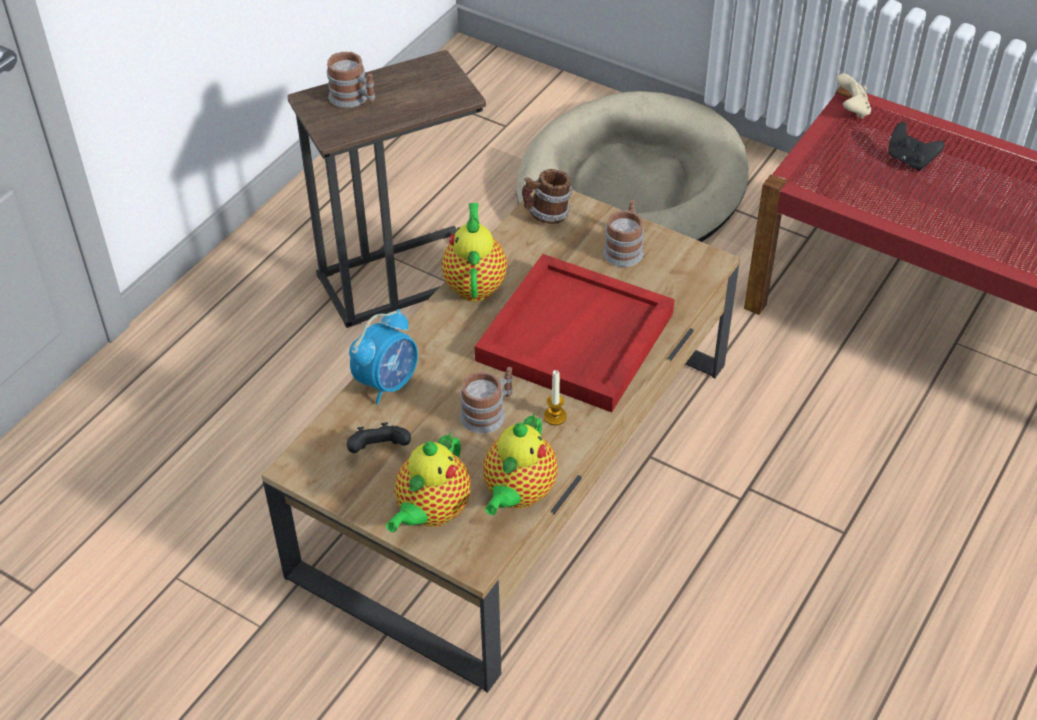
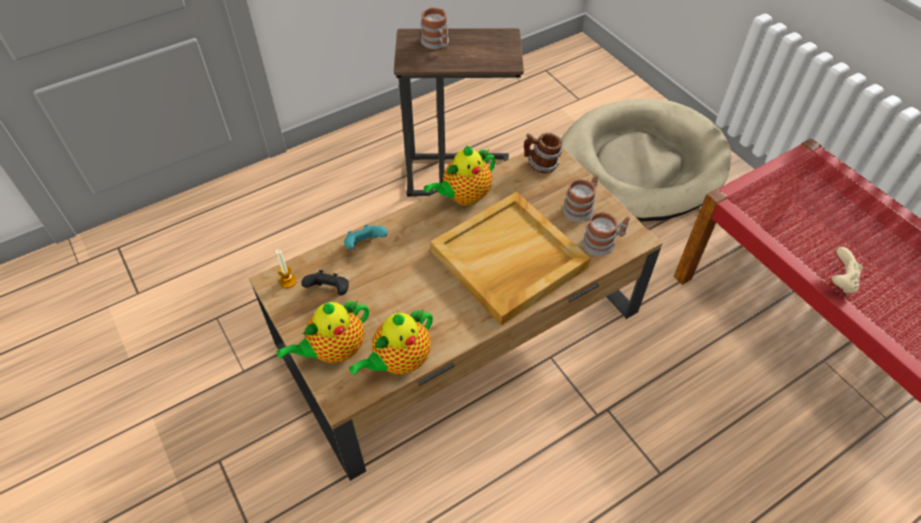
camera: 25 degrees right, 5 degrees up
alarm clock [349,309,418,404] -> turquoise game controller [344,224,388,249]
teapot [442,203,507,302] -> teapot turned 150 degrees counterclockwise [424,146,496,205]
mug [460,367,513,434] -> mug moved to [583,212,630,256]
red tray [475,254,675,412] -> beige tray [430,192,591,326]
candle [544,370,567,425] -> candle moved to [276,249,297,288]
beige game controller [836,73,871,119] -> beige game controller moved to [832,247,863,294]
black game controller [888,122,945,171] -> none

